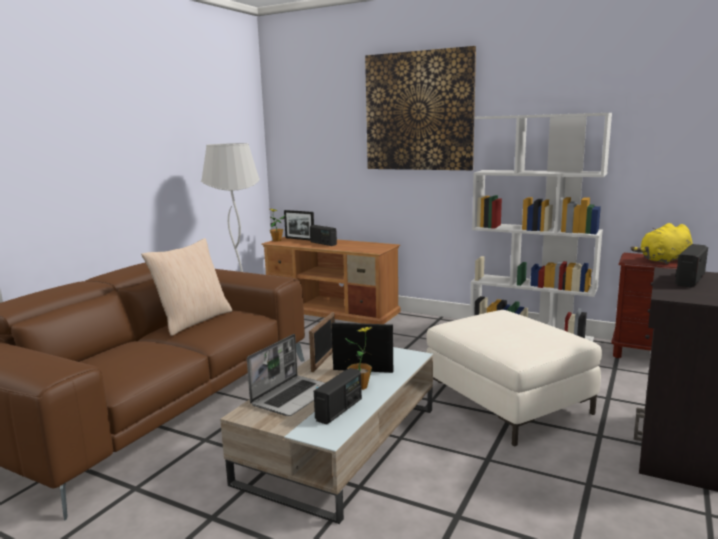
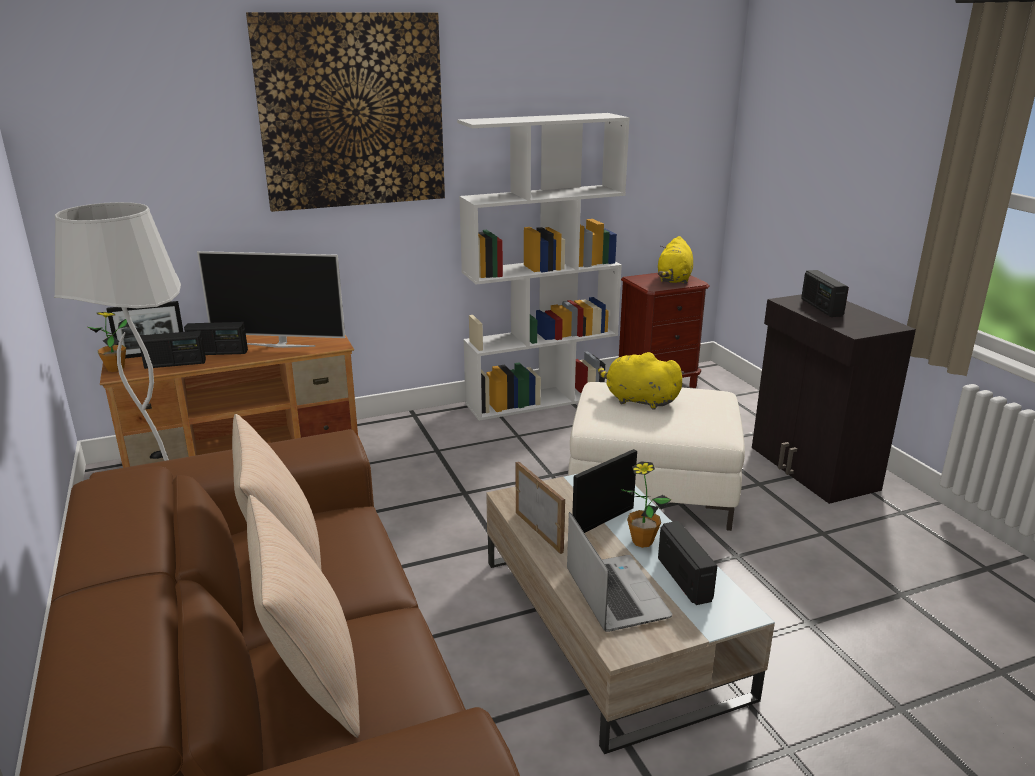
camera: 50 degrees left, 10 degrees up
none -> radio [140,331,206,369]
none -> television [197,251,345,348]
none -> beige pillow [247,495,360,738]
none -> yellow plush toy [598,352,684,410]

